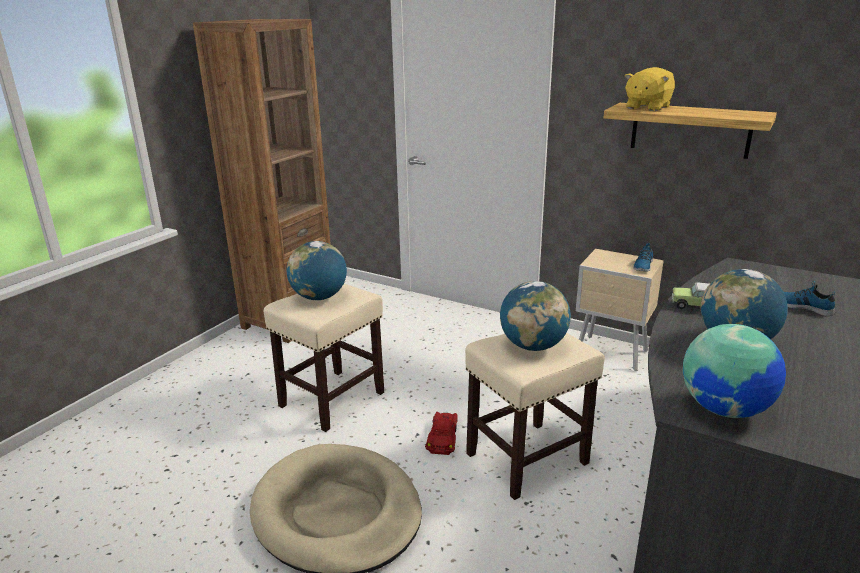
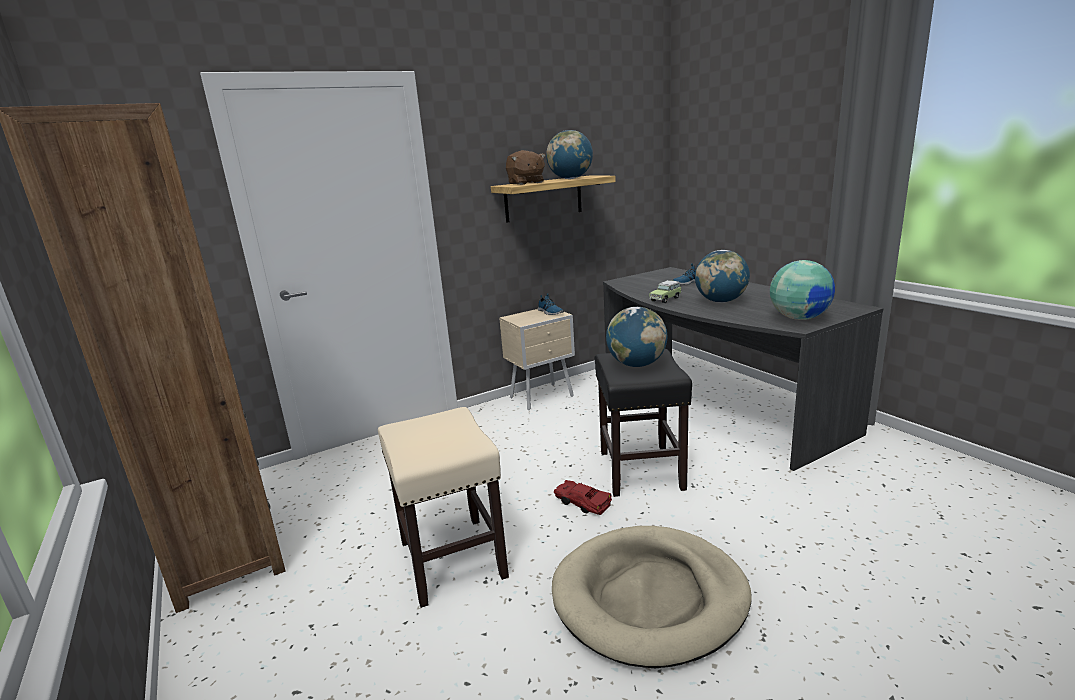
camera: 60 degrees left, 5 degrees down
globe [287,241,347,300] -> globe moved to [546,130,593,179]
beige stool [465,333,605,500] -> black stool [595,349,692,497]
yellow plush toy [625,67,675,111] -> brown plush toy [506,150,546,185]

